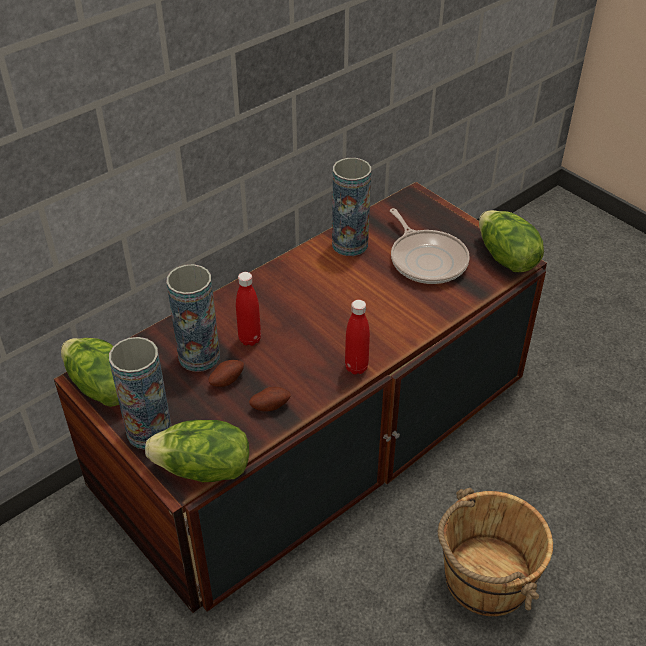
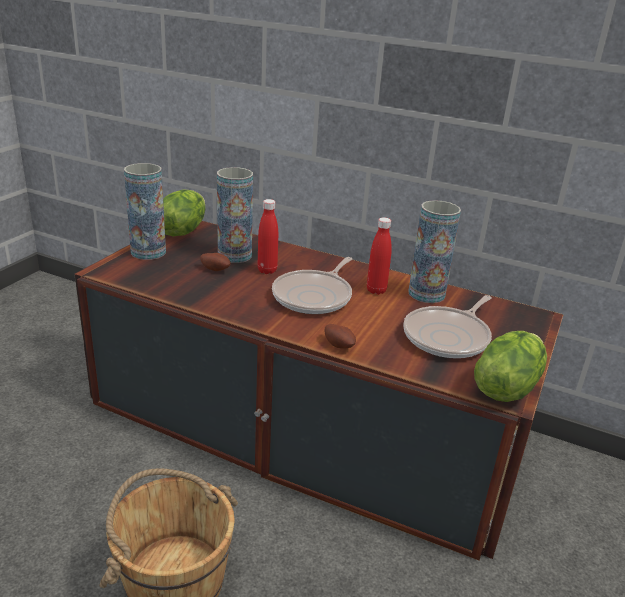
camera: 65 degrees right, 15 degrees down
lettuce [145,420,249,482] -> none
potato [249,387,291,412] -> potato moved to [324,324,356,349]
red bottle [345,300,370,375] -> red bottle moved to [367,217,392,295]
none -> frying pan [272,257,352,314]

